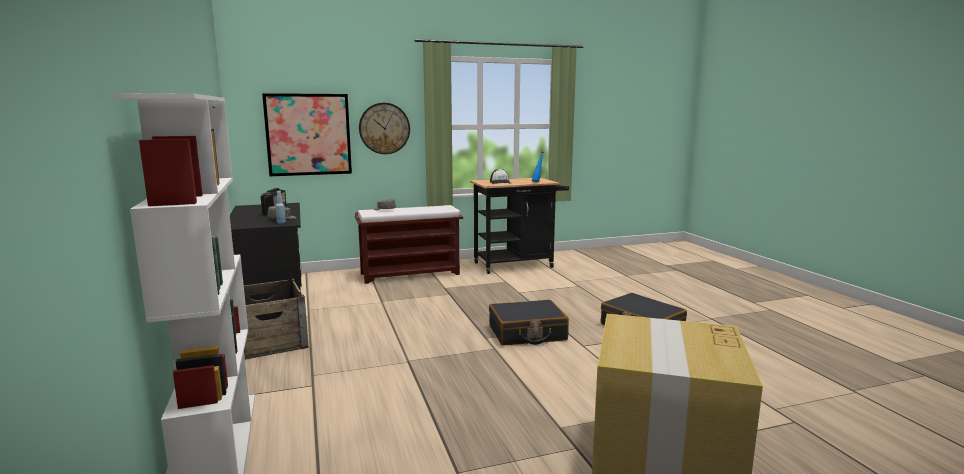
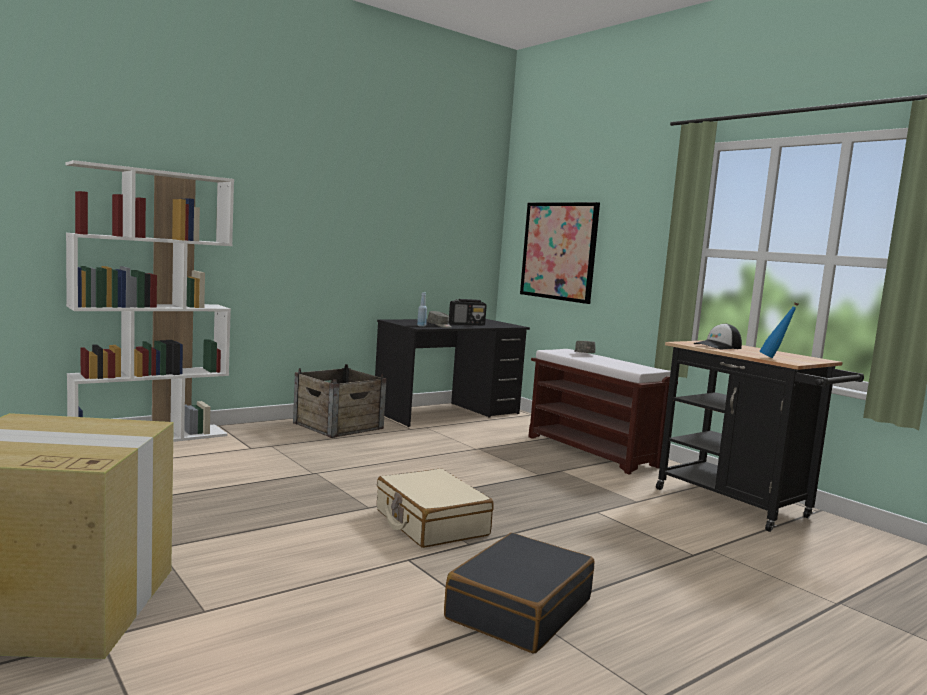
camera: 70 degrees right, 5 degrees down
wall clock [359,103,410,154] -> none
black suitcase [489,300,569,346] -> beige suitcase [377,469,494,548]

